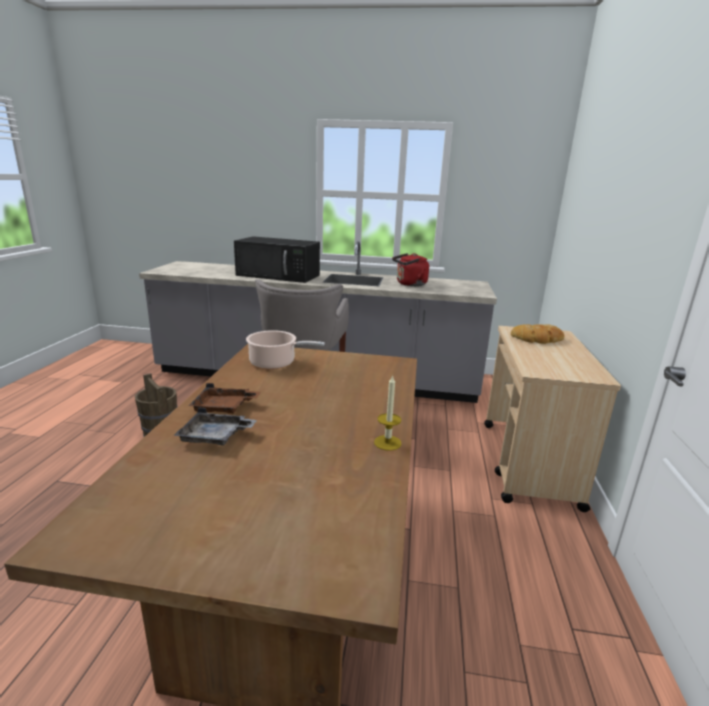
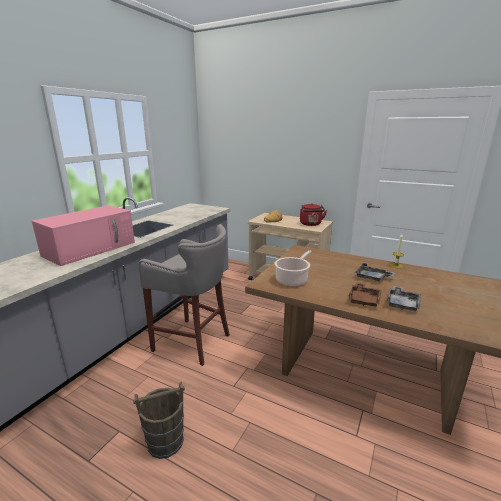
camera: 70 degrees left, 0 degrees up
black microwave [234,236,320,283] -> pink microwave [32,205,135,266]
red kettle [392,253,429,286] -> red kettle moved to [300,203,327,226]
none -> grey tray [355,263,395,282]

